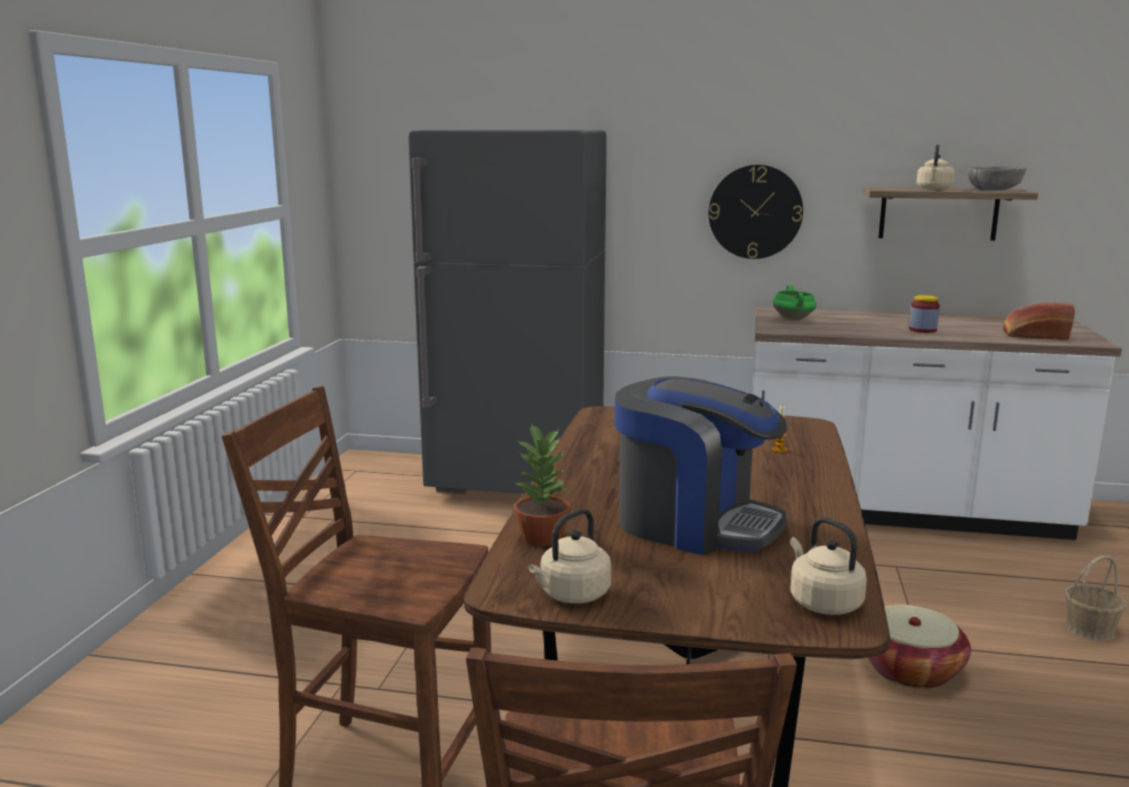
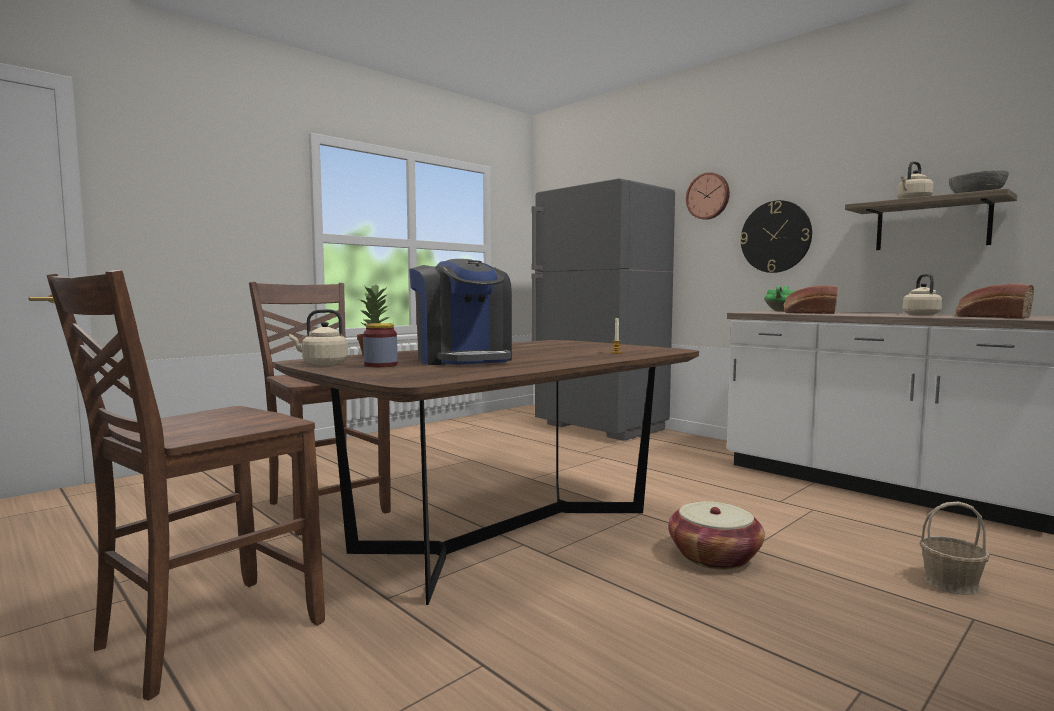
camera: 35 degrees right, 10 degrees down
beige kettle [790,517,867,615] -> beige kettle moved to [903,274,942,316]
jar [909,295,940,333] -> jar moved to [363,323,398,367]
none -> wall clock [686,172,730,220]
none -> bread [784,285,838,314]

